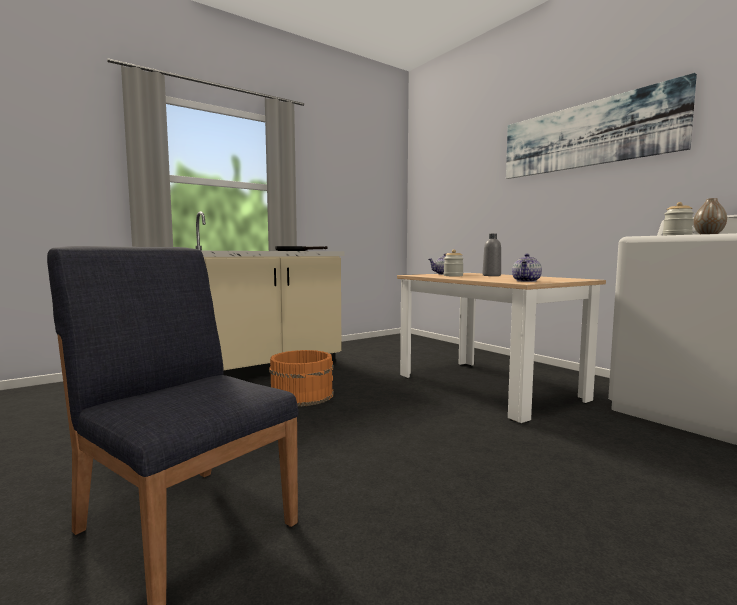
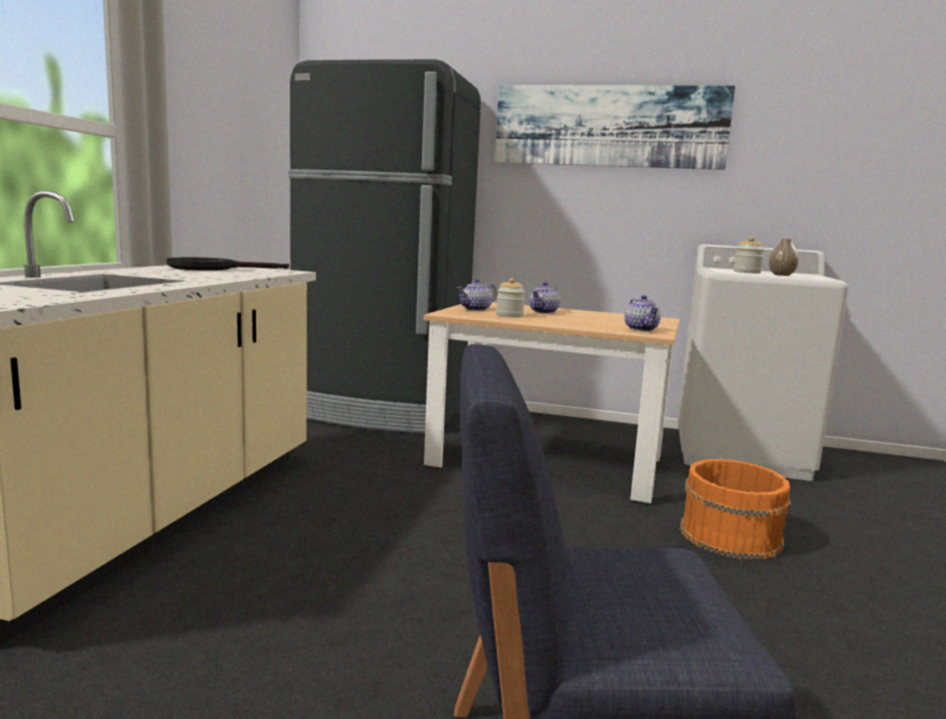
camera: 40 degrees left, 5 degrees up
orange bucket [269,350,334,407] -> orange bucket moved to [680,459,791,560]
grey bottle [482,233,501,276] -> teapot [529,282,560,314]
none -> black fridge [288,59,481,433]

